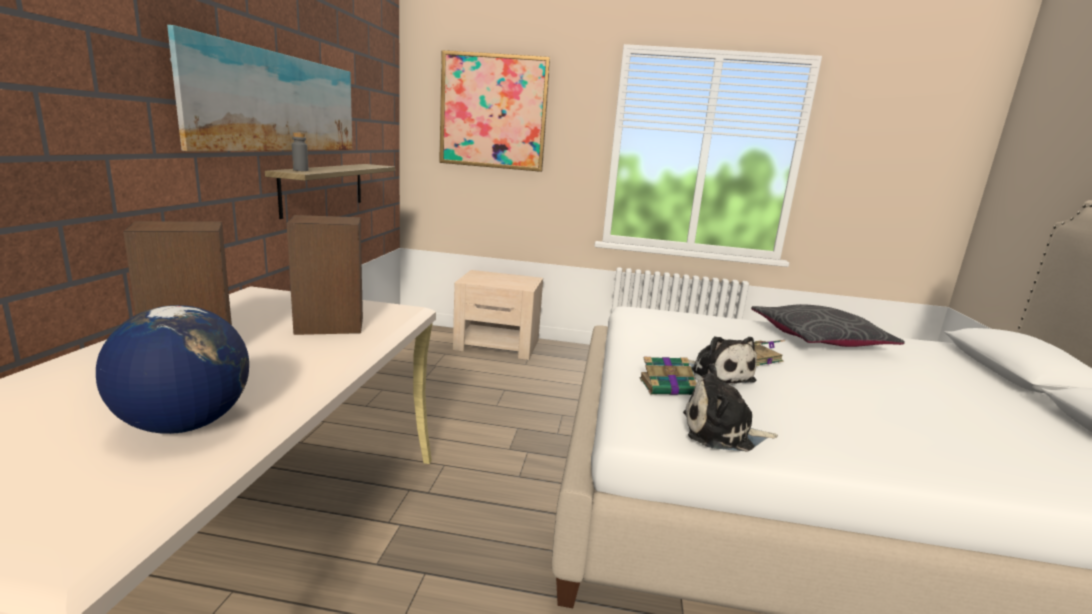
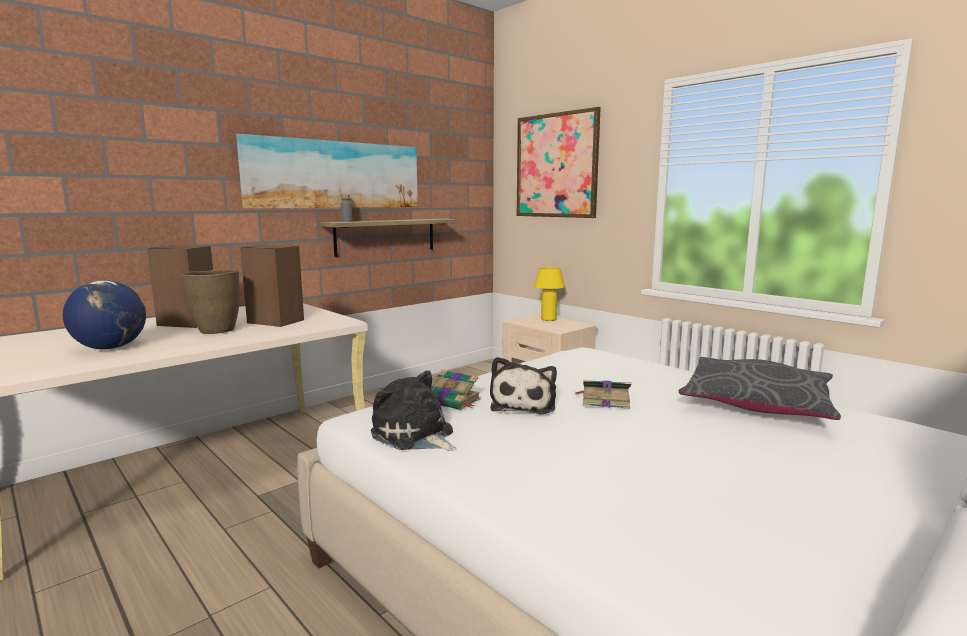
camera: 40 degrees right, 5 degrees down
none -> brown vase [182,269,239,334]
none -> yellow table lamp [534,267,565,321]

